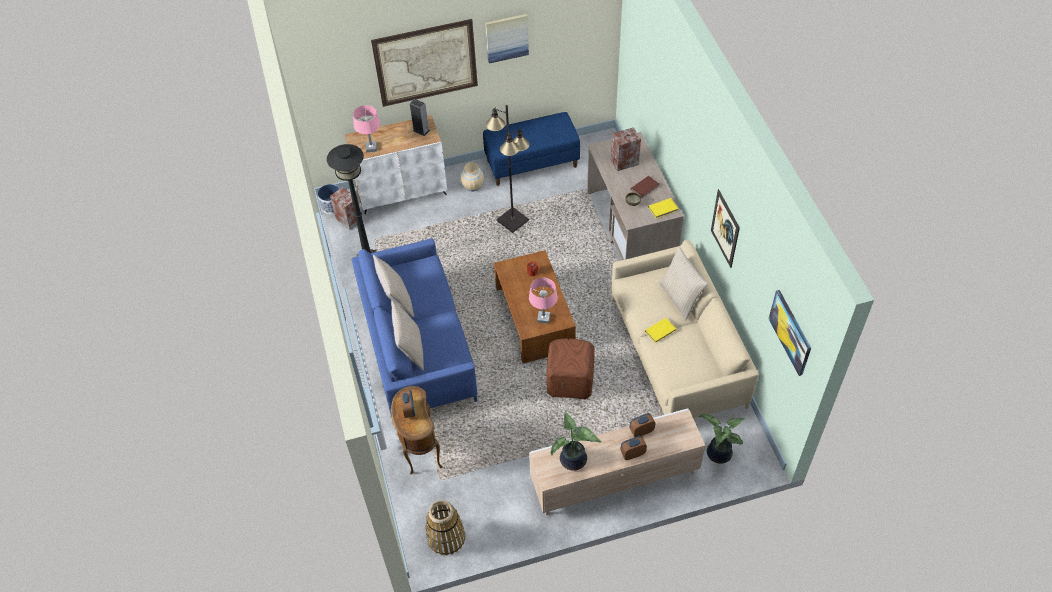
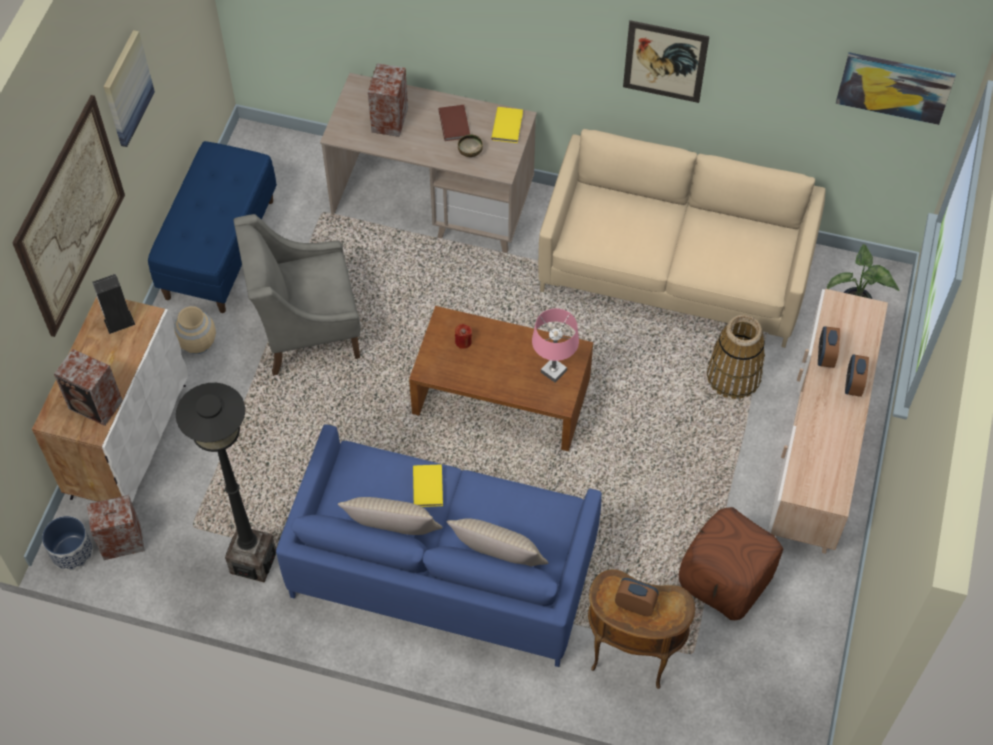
camera: 60 degrees left, 5 degrees up
pink table lamp [353,105,380,152] -> speaker [54,349,123,426]
basket [426,500,465,555] -> basket moved to [707,315,765,399]
black floor lamp [486,105,529,233] -> grey armchair [234,214,361,376]
brown ottoman [546,338,595,399] -> brown ottoman moved to [679,507,783,620]
potted plant [551,412,602,471] -> none
yellow book [645,318,676,343] -> yellow book moved to [413,464,443,507]
beige pillow [659,247,708,321] -> none

